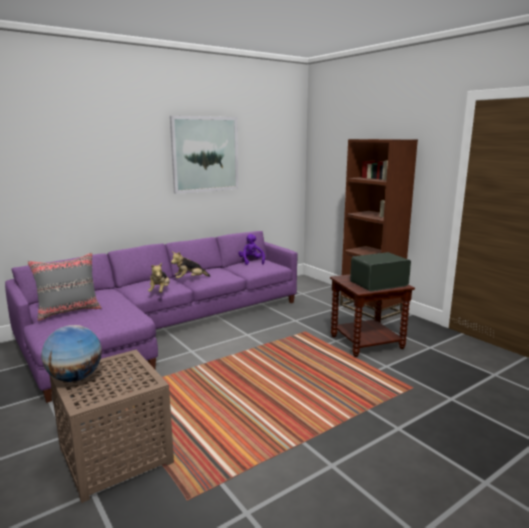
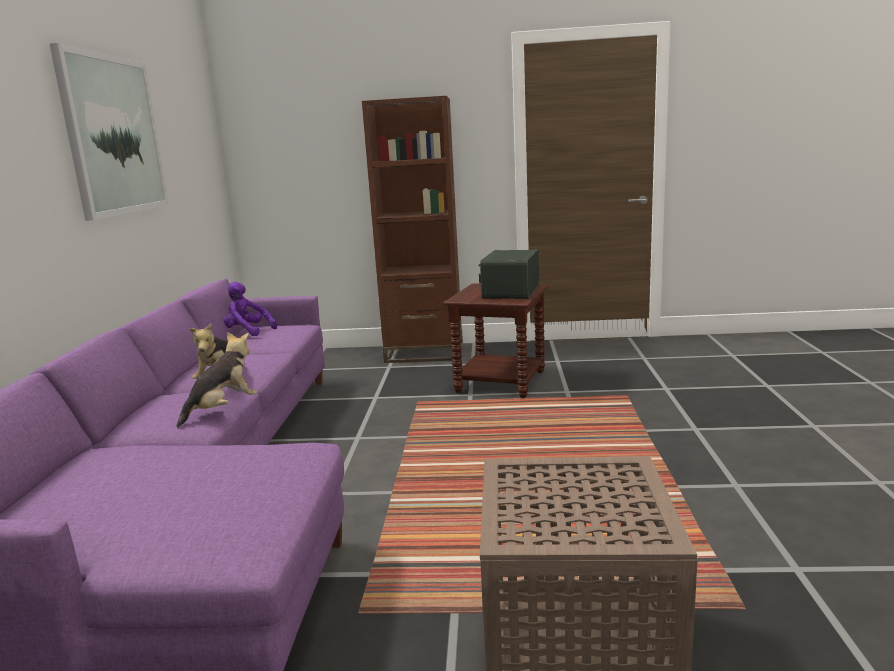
camera: 50 degrees left, 0 degrees up
grey pillow [27,252,102,321] -> none
globe [41,325,102,382] -> none
plush toy [148,263,170,293] -> plush toy turned 90 degrees counterclockwise [177,332,257,428]

